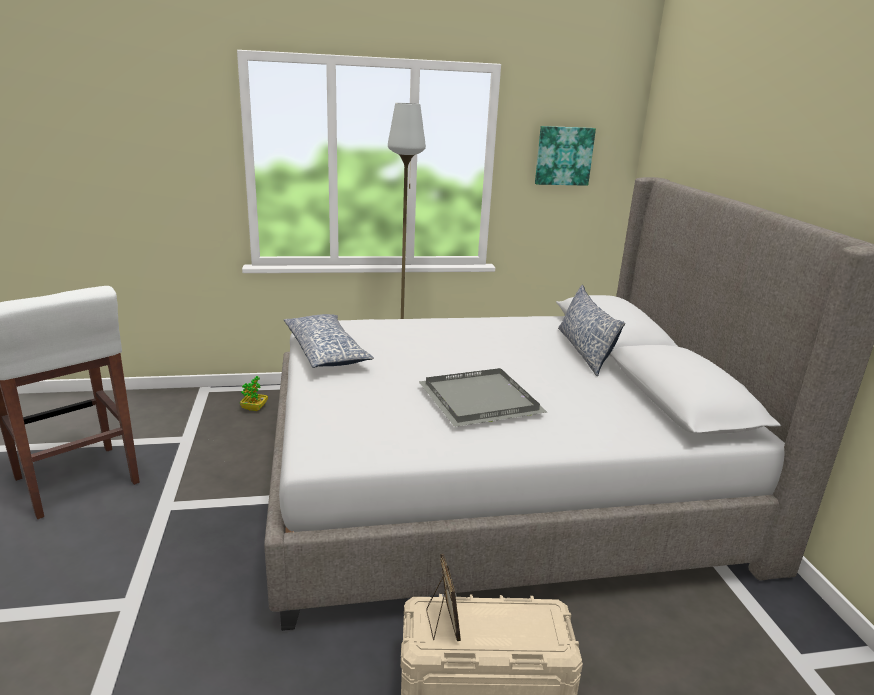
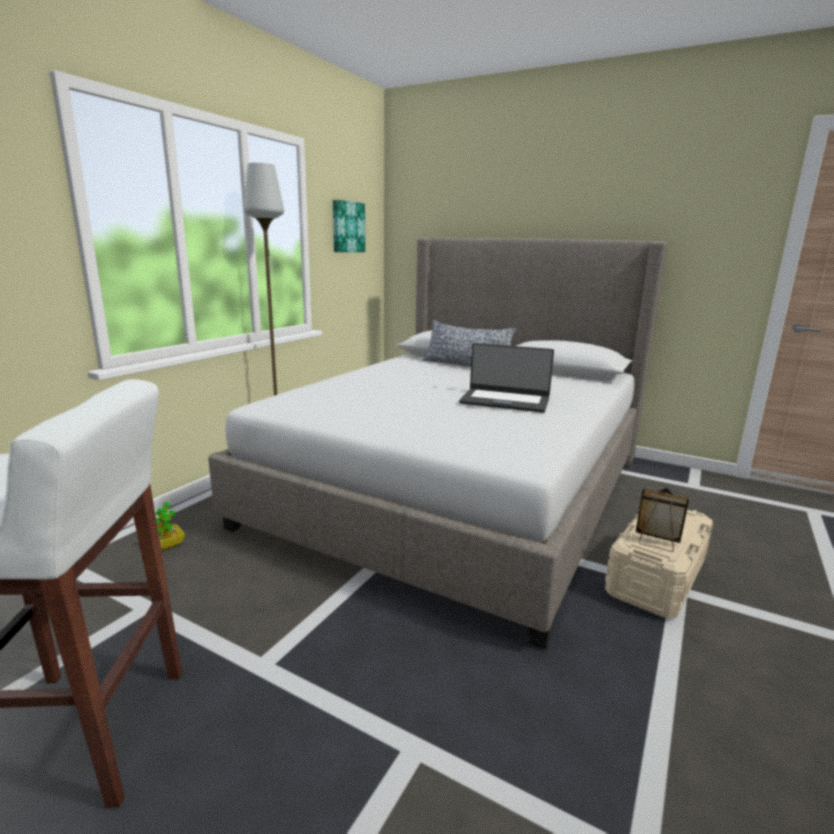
camera: 50 degrees left, 5 degrees down
pillow [283,314,374,368] -> none
grey tray [419,368,547,427] -> laptop [459,343,554,413]

